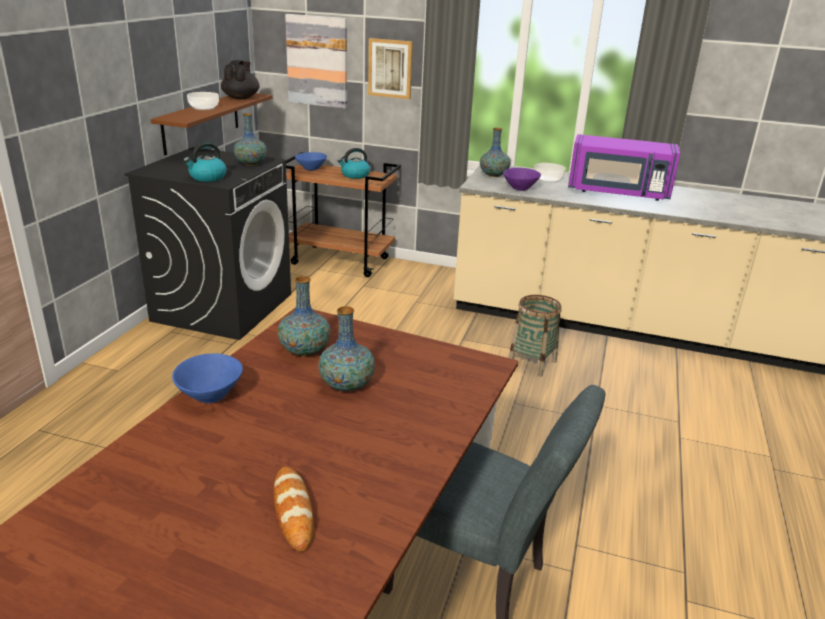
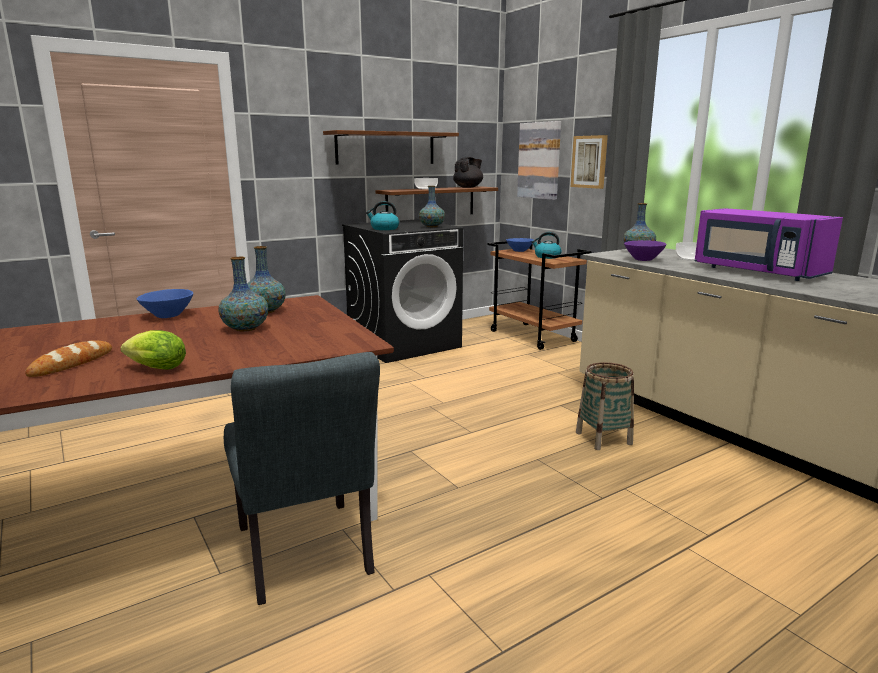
camera: 40 degrees right, 10 degrees down
none -> lettuce [120,330,186,370]
none -> brown shelf [323,130,459,165]

